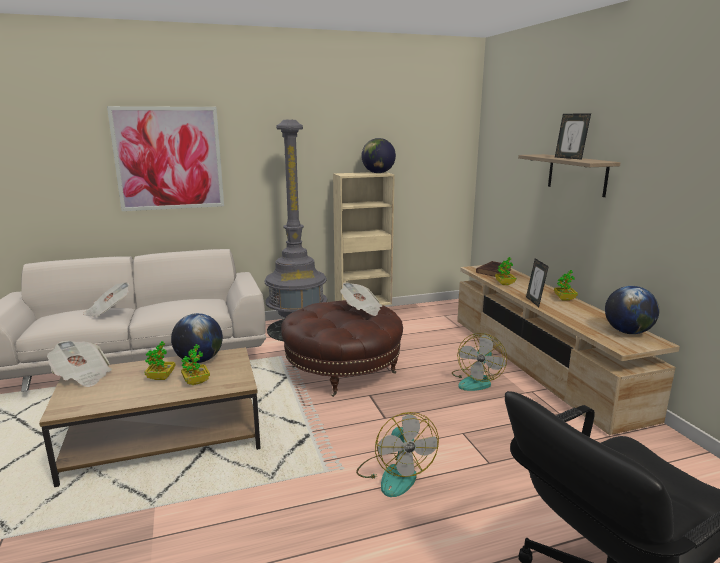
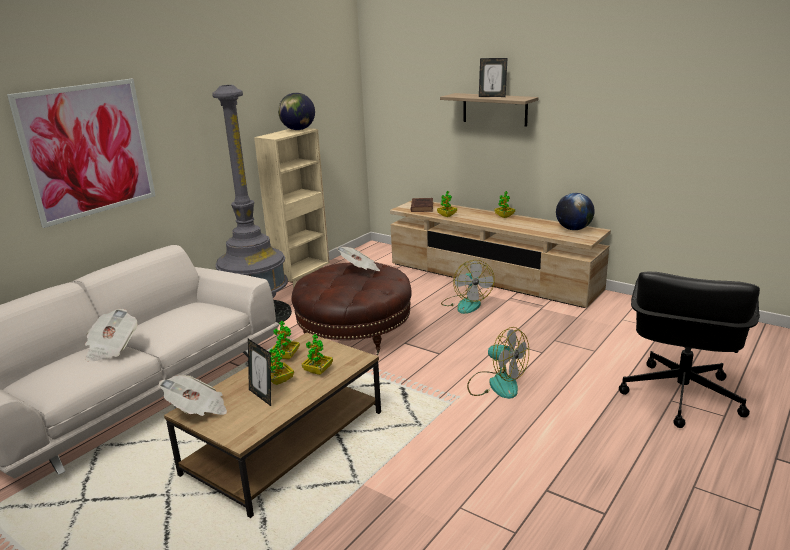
camera: 35 degrees left, 5 degrees up
globe [171,313,223,363] -> potted plant [272,321,300,359]
picture frame [526,258,549,307] -> picture frame moved to [248,339,271,406]

